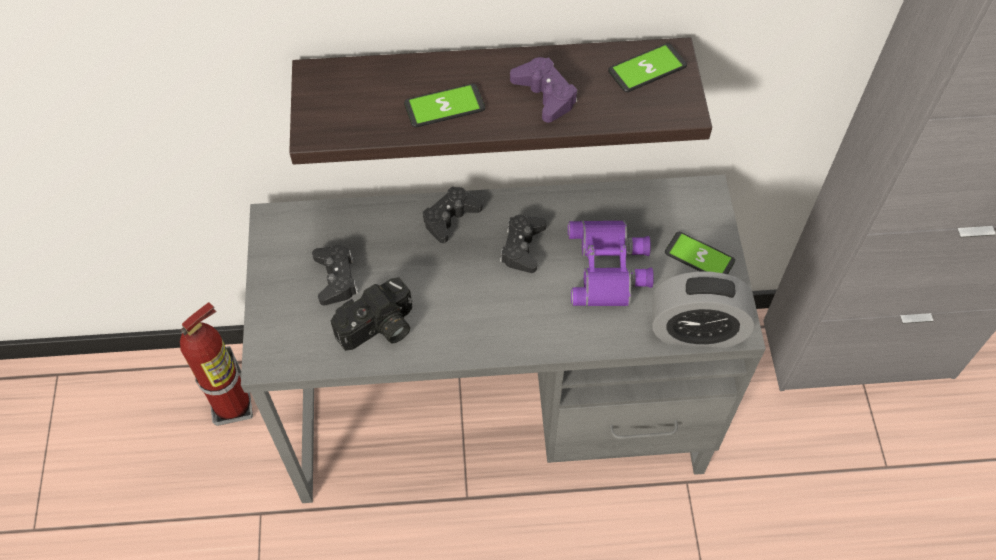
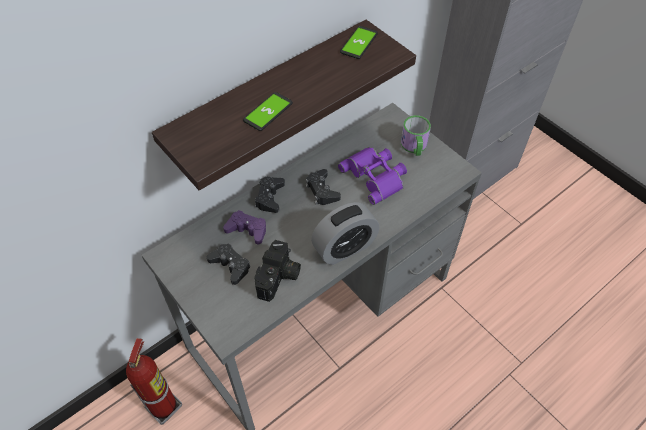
camera: 35 degrees left, 5 degrees down
purple game controller [510,57,577,123] -> purple game controller moved to [223,210,266,244]
alarm clock [652,272,755,348] -> alarm clock moved to [311,202,379,265]
phone [665,232,735,275] -> mug [401,115,431,156]

